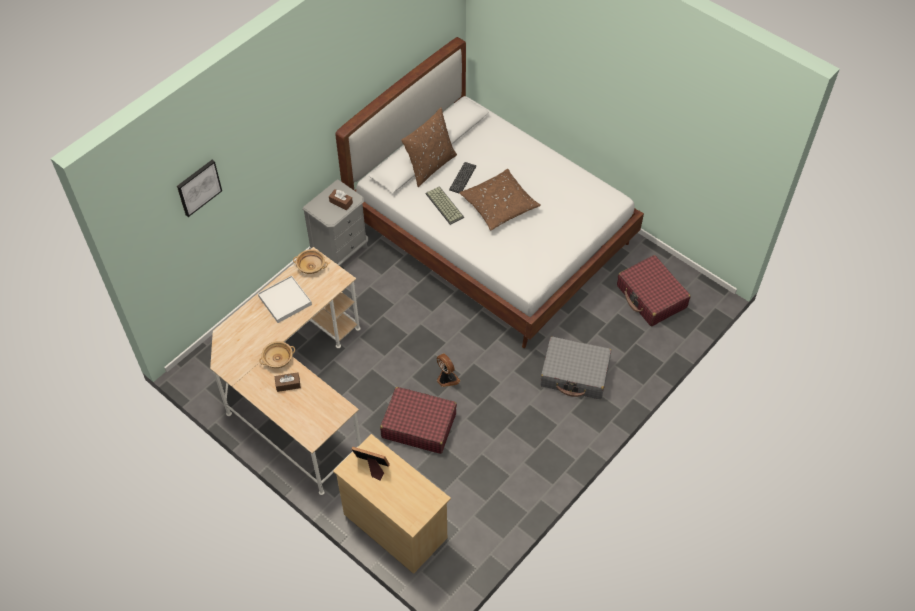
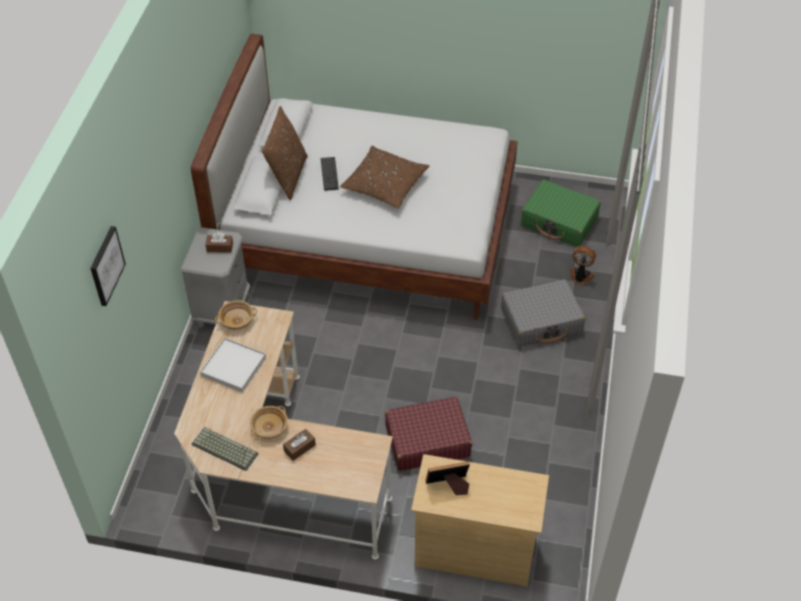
camera: 30 degrees left, 5 degrees down
keyboard [425,186,464,225] -> keyboard moved to [192,427,259,471]
fan [437,353,460,387] -> fan moved to [570,246,596,285]
red suitcase [617,255,691,326] -> green suitcase [521,179,601,247]

